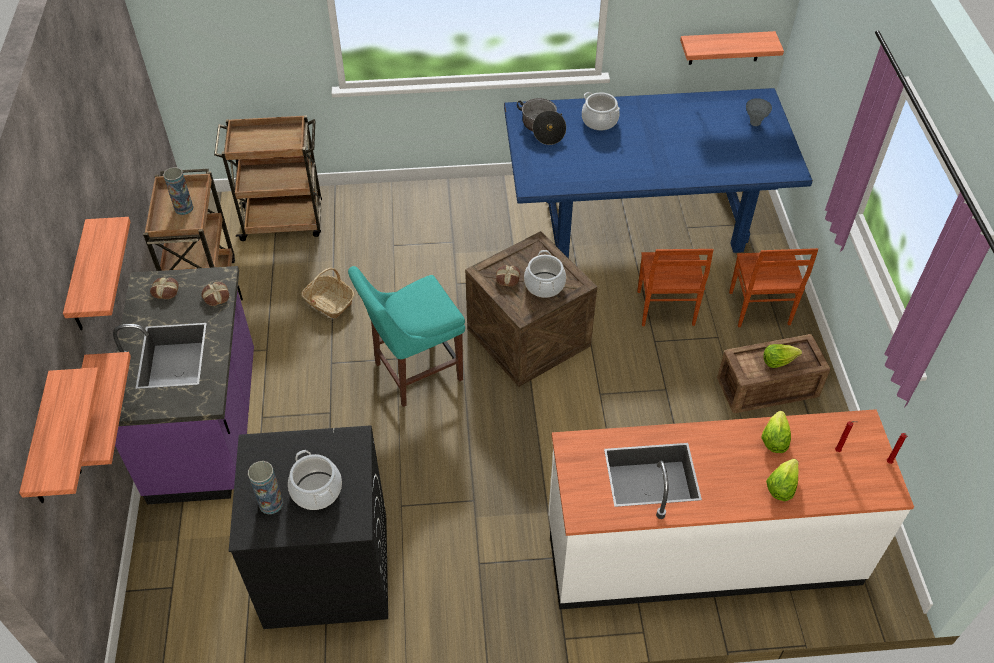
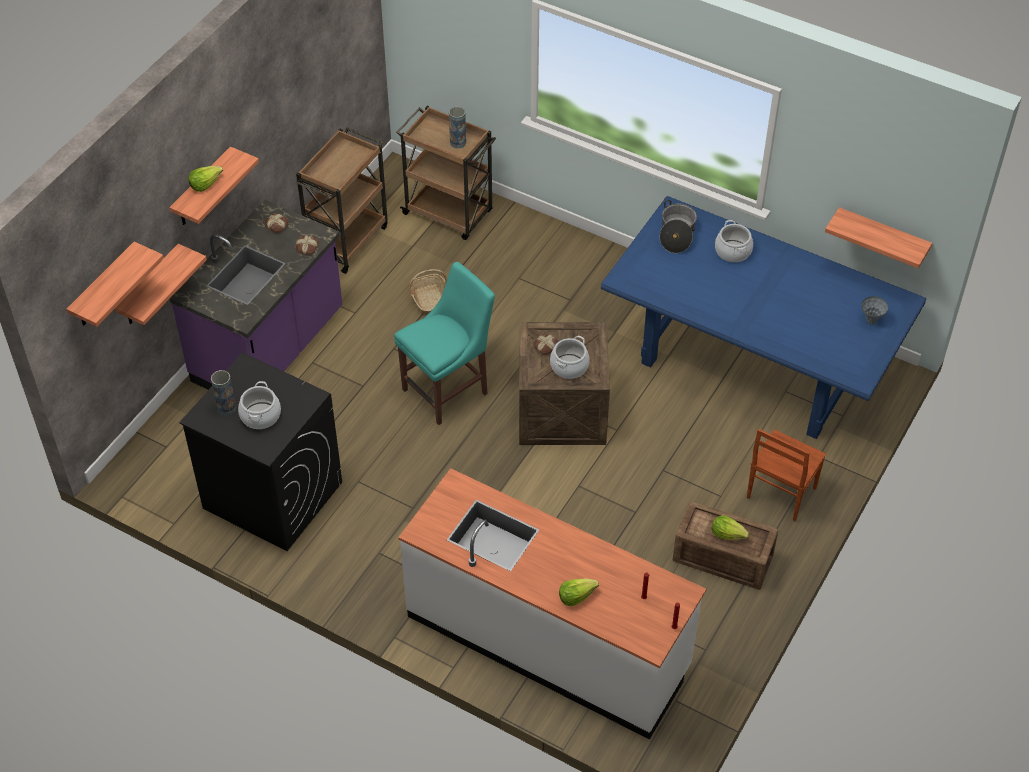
camera: 35 degrees right, 0 degrees up
vase [163,167,194,215] -> vase moved to [449,107,466,149]
turquoise chair [348,266,465,407] -> turquoise chair turned 135 degrees clockwise [394,262,495,425]
brown chair [637,249,713,326] -> none
lettuce [761,411,791,453] -> lettuce moved to [188,166,223,192]

